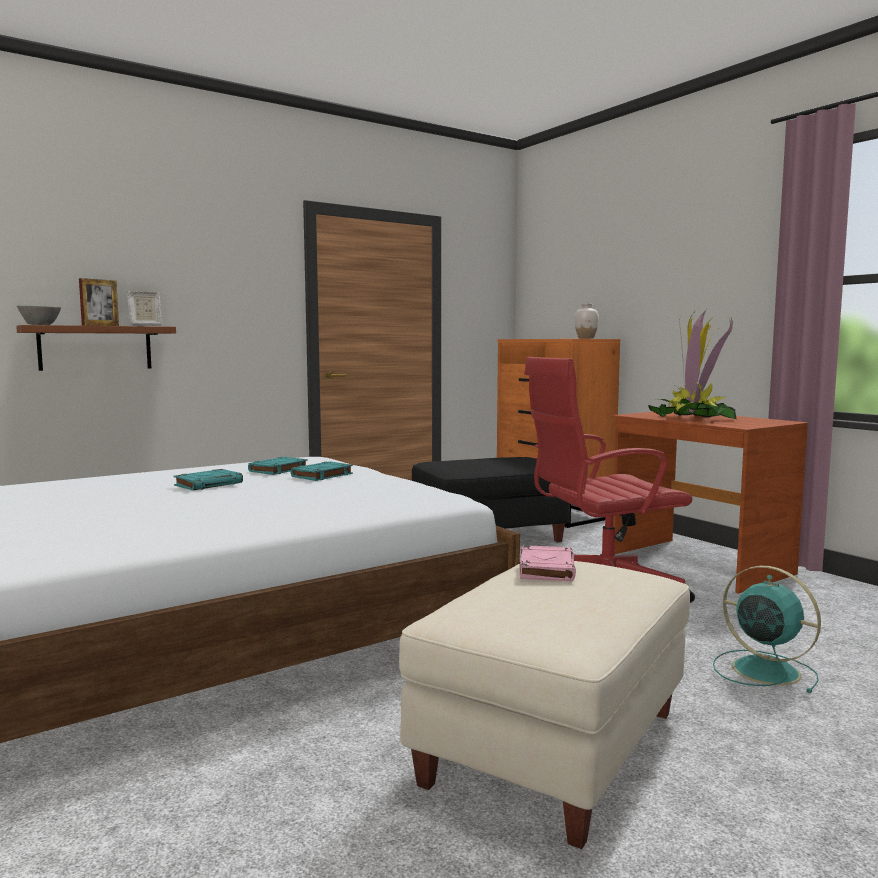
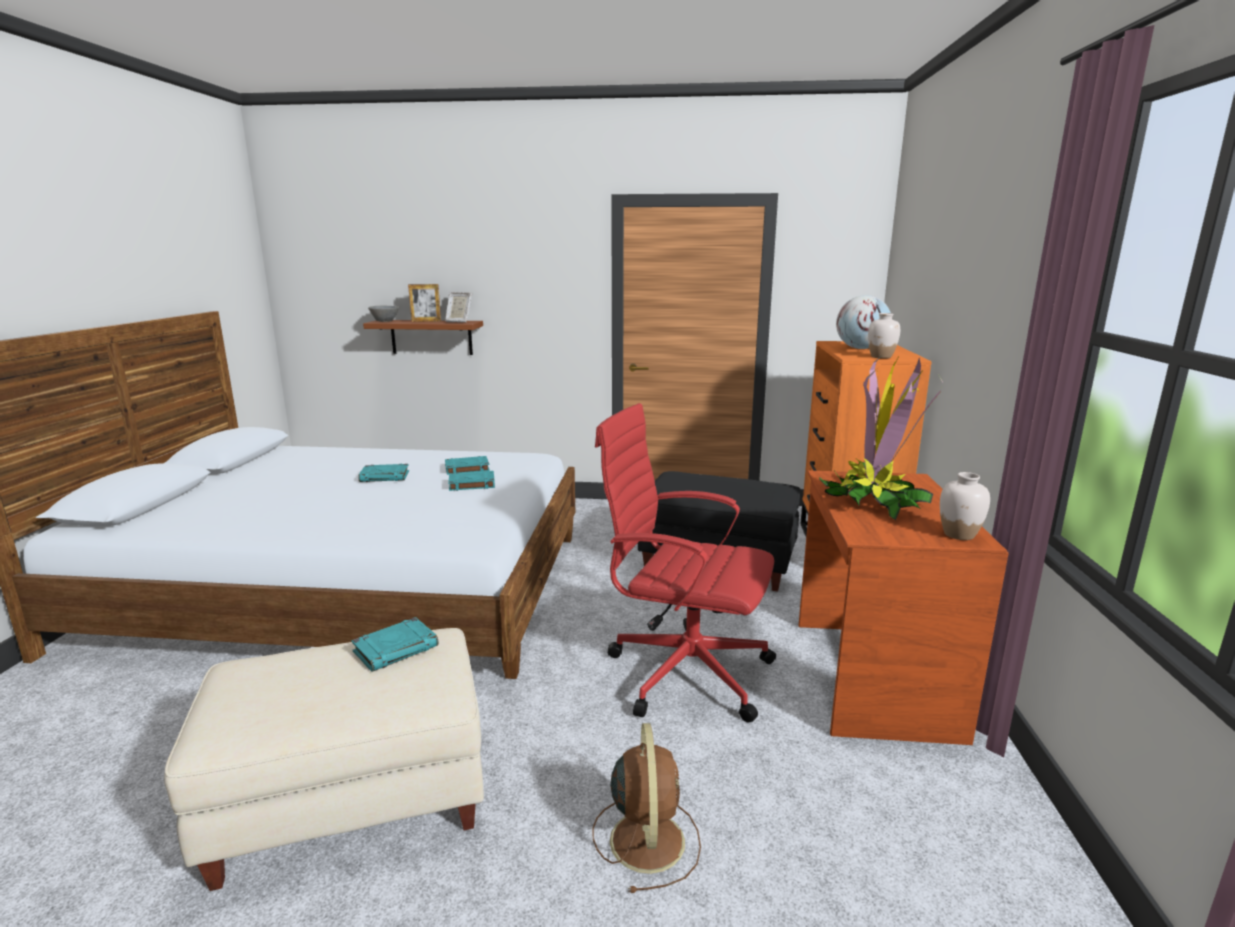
camera: 40 degrees right, 10 degrees up
pink book [520,545,576,581] -> turquoise book [351,617,438,672]
turquoise fan [713,566,821,693] -> brown fan [593,723,701,893]
none -> globe [836,295,891,349]
none -> white vase [940,472,990,540]

